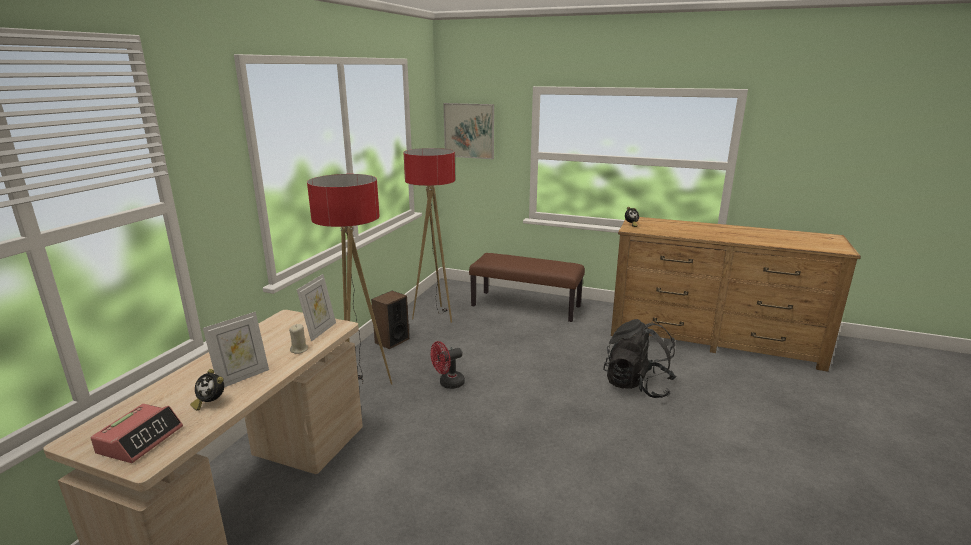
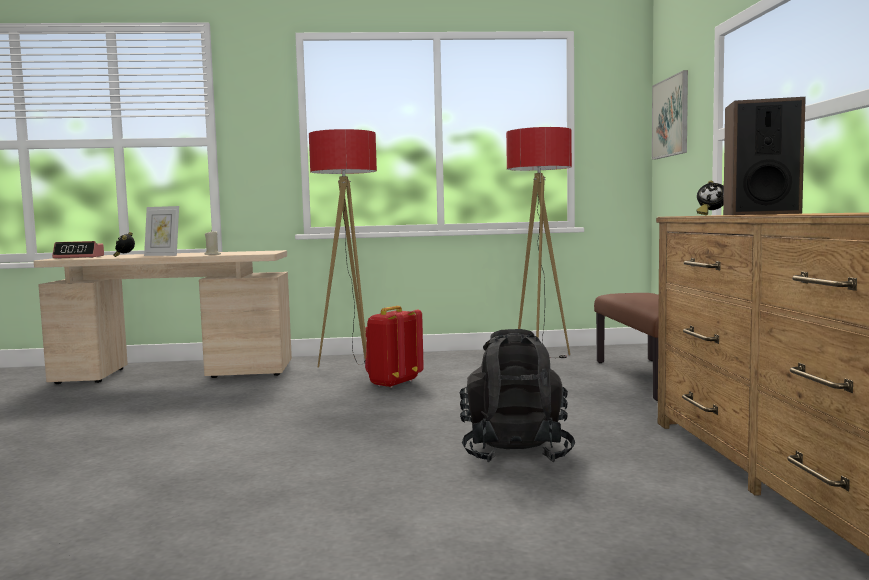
camera: 65 degrees right, 15 degrees down
picture frame [297,274,336,342] -> none
speaker [371,291,409,349] -> speaker moved to [723,97,806,215]
red fan [431,341,465,389] -> red backpack [365,306,424,388]

